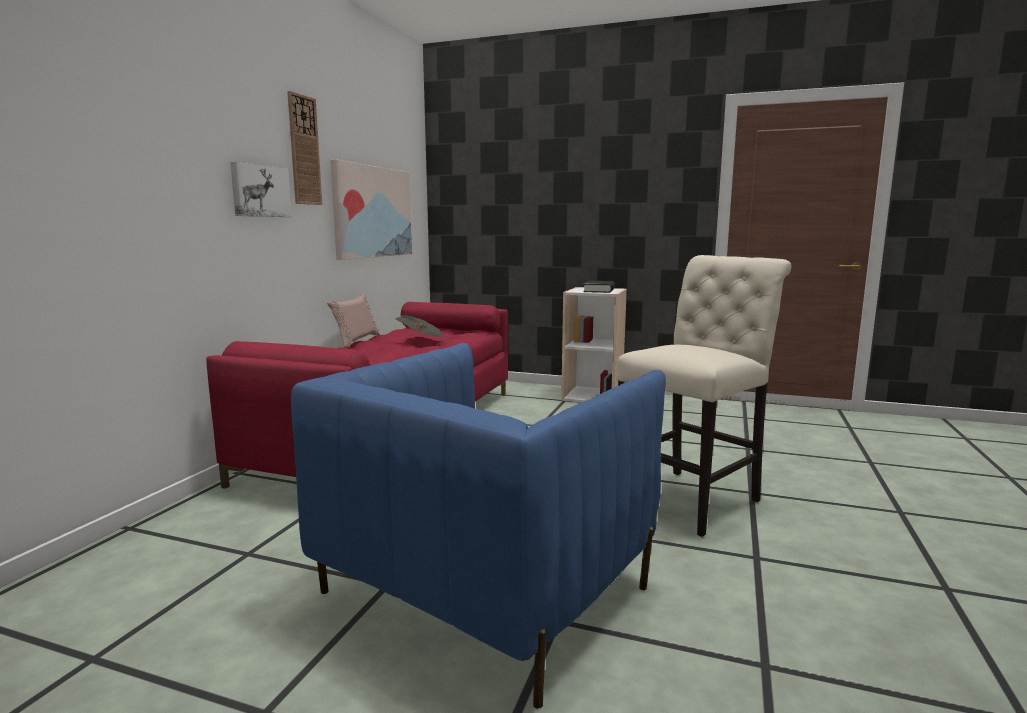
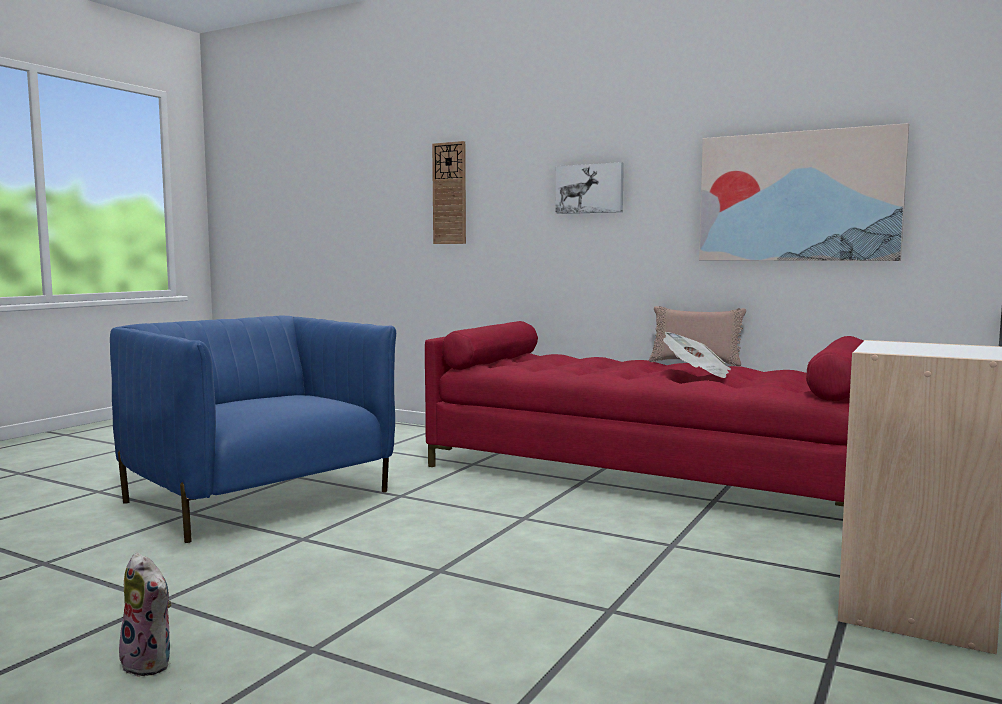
camera: 100 degrees right, 5 degrees down
wall clock [287,91,322,205] -> wall clock moved to [432,141,466,244]
black book [583,281,615,293] -> none
beige stool [617,255,791,537] -> none
none -> plush toy [119,553,171,677]

